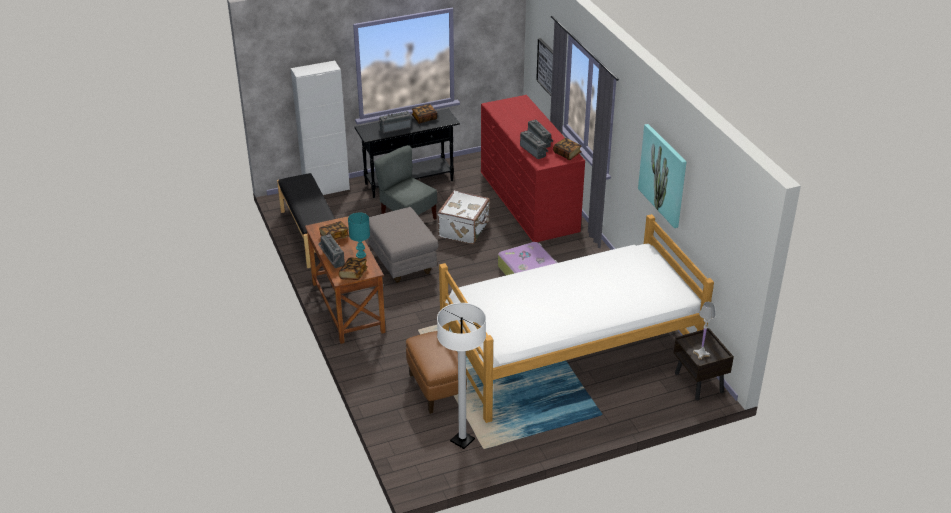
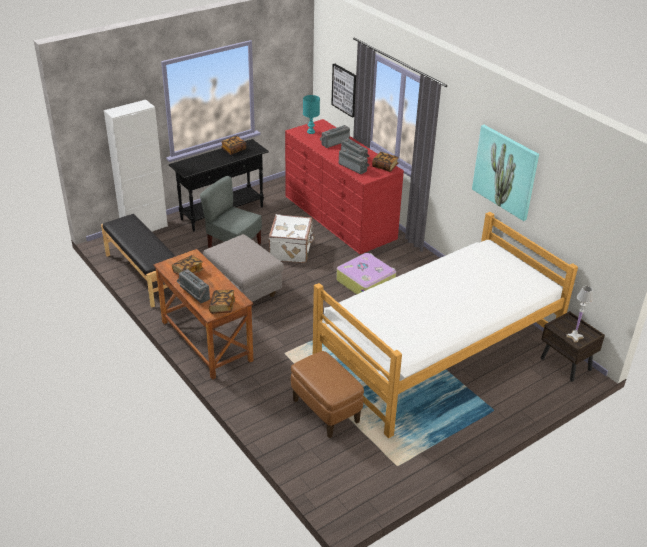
camera: 15 degrees left, 0 degrees up
turquoise table lamp [348,213,370,258] -> turquoise table lamp moved to [303,95,320,134]
radio [378,111,411,133] -> radio moved to [320,125,350,148]
white floor lamp [437,303,486,449] -> none

